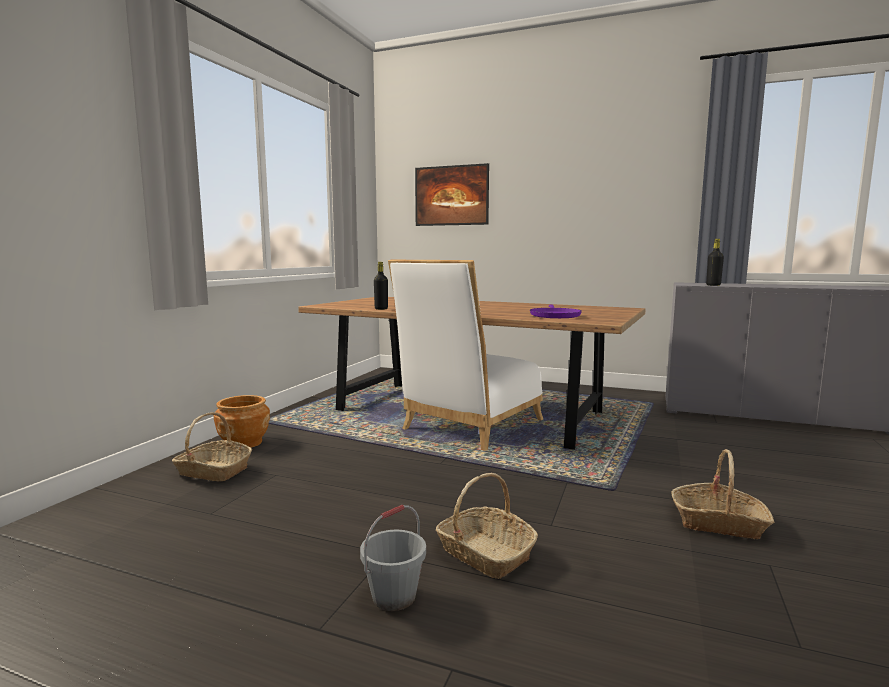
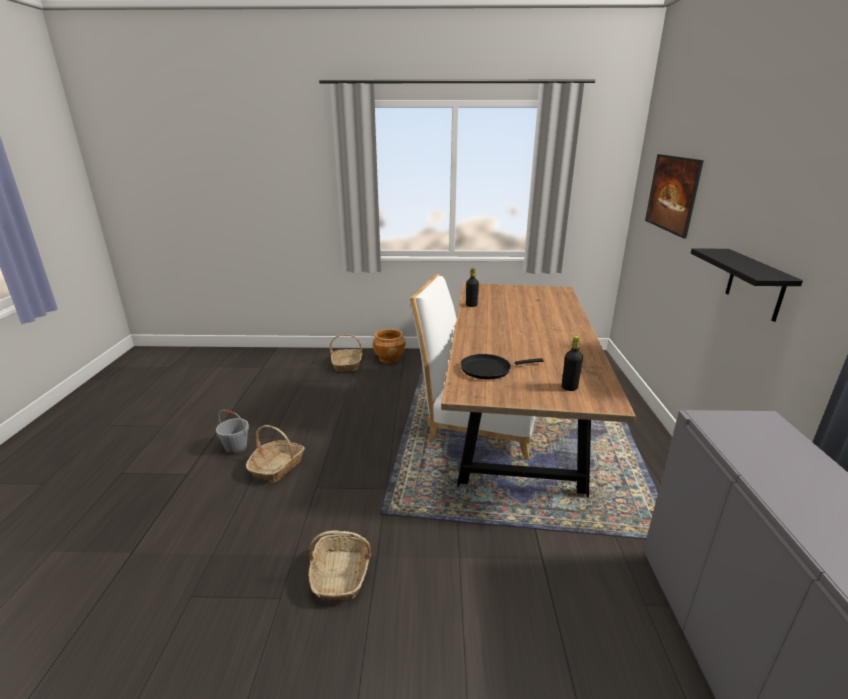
camera: 70 degrees right, 15 degrees up
purple frying pan [530,305,582,318] -> black frying pan [460,354,544,379]
black bottle [706,239,724,286] -> black bottle moved to [562,336,583,391]
none -> black shelf [691,249,803,322]

